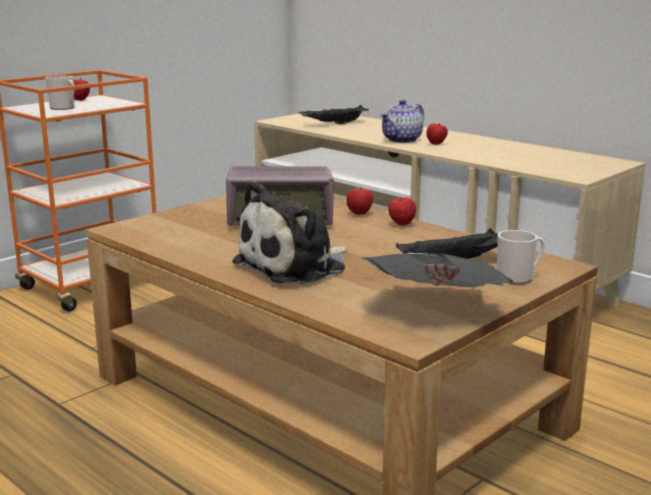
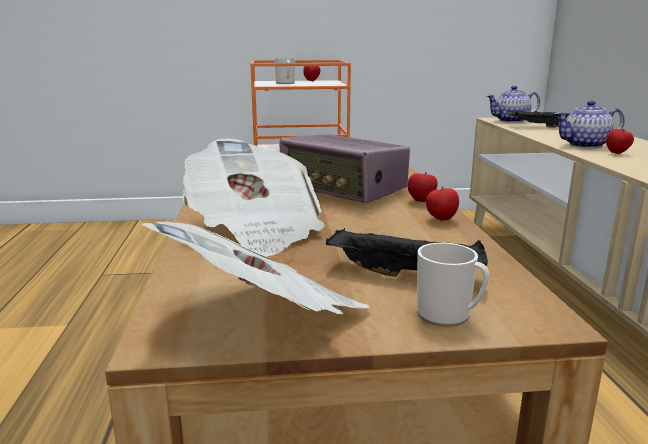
camera: 40 degrees right, 0 degrees up
plush toy [232,181,348,284] -> newspaper [182,138,325,256]
none -> teapot [487,86,540,123]

